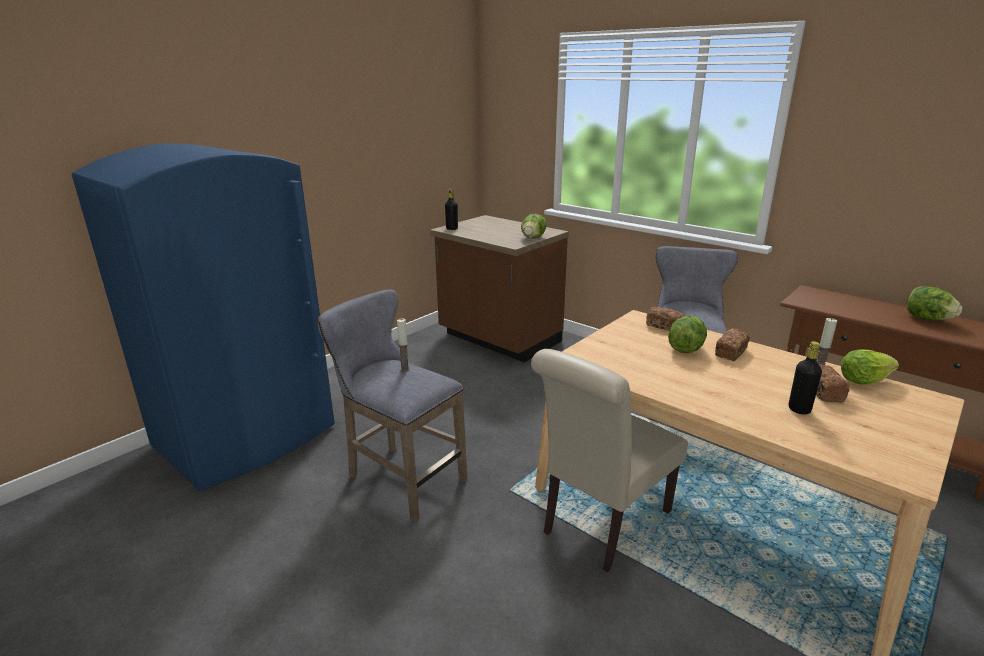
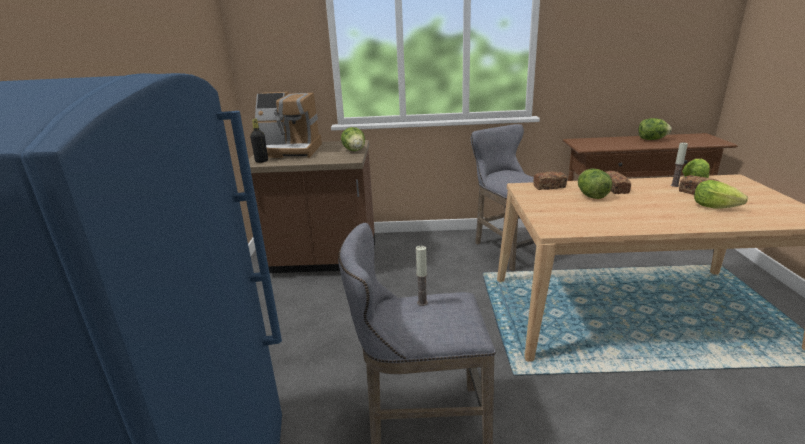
camera: 40 degrees left, 0 degrees up
beige chair [531,349,688,573] -> none
black bottle [789,341,822,415] -> lettuce [694,180,748,209]
none -> coffee machine [255,92,322,158]

